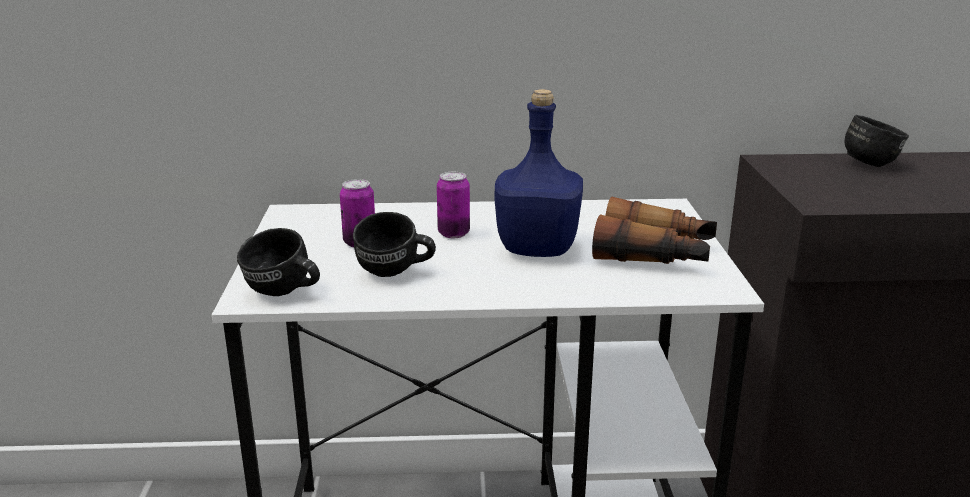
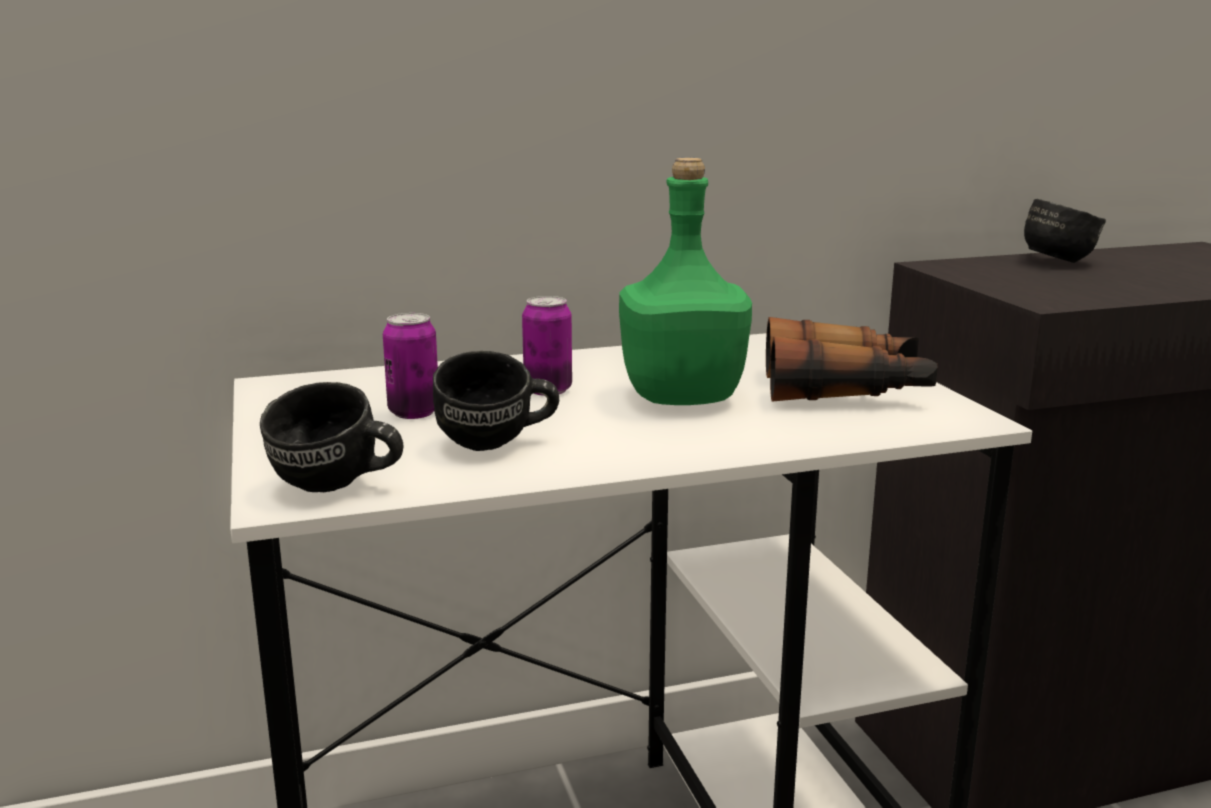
camera: 15 degrees left, 5 degrees down
blue bottle [494,89,583,257] -> green bottle [619,158,752,405]

